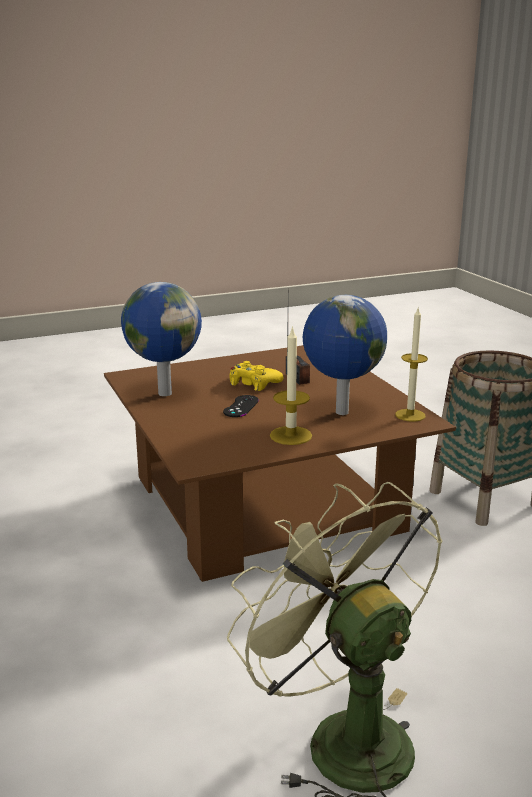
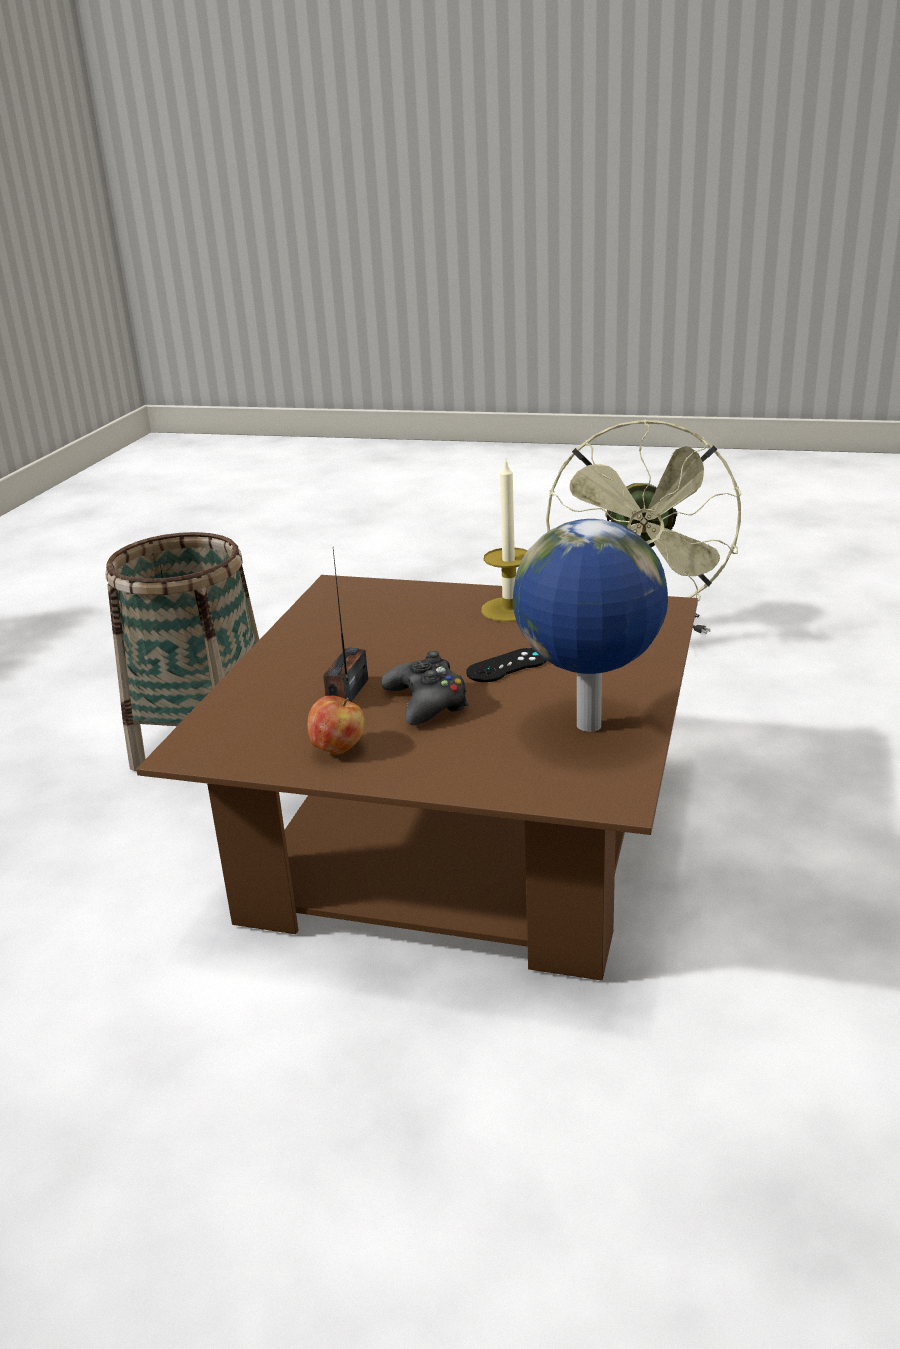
camera: 140 degrees left, 5 degrees up
yellow game controller [229,361,284,391] -> black game controller [381,651,469,725]
globe [303,295,387,415] -> none
candle [395,308,428,422] -> none
none -> apple [307,696,365,755]

